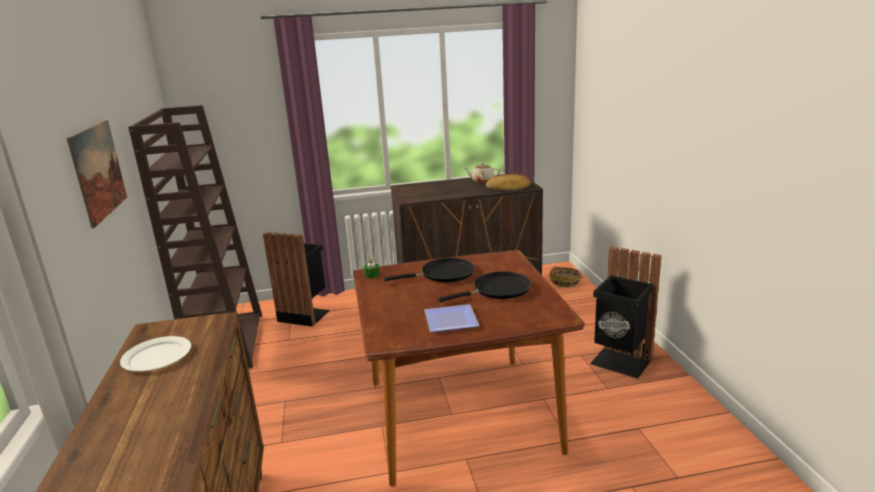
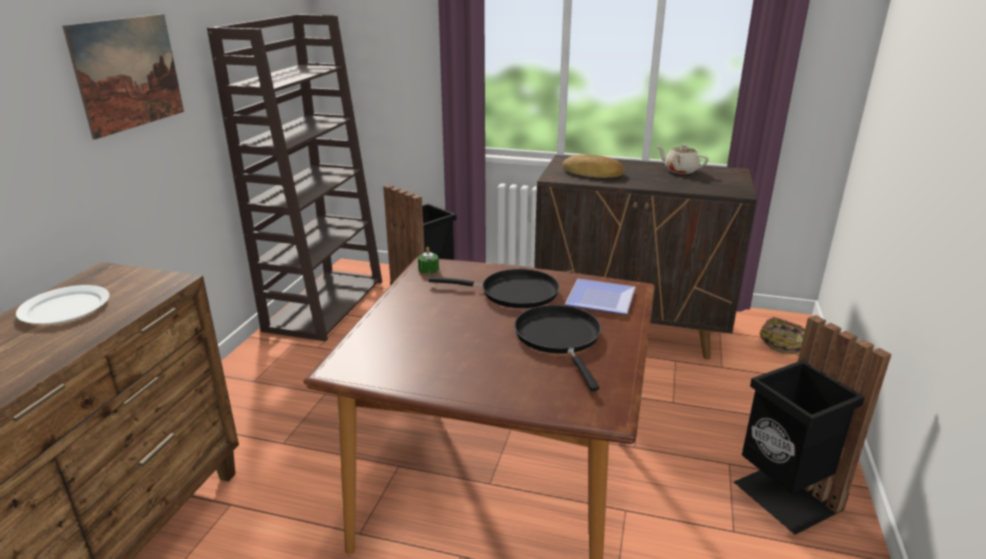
camera: 25 degrees right, 5 degrees up
plate [424,304,479,332] -> plate moved to [565,279,636,314]
black frying pan [438,271,531,302] -> black frying pan turned 105 degrees counterclockwise [514,305,601,391]
bread [486,174,530,190] -> bread moved to [562,154,625,178]

